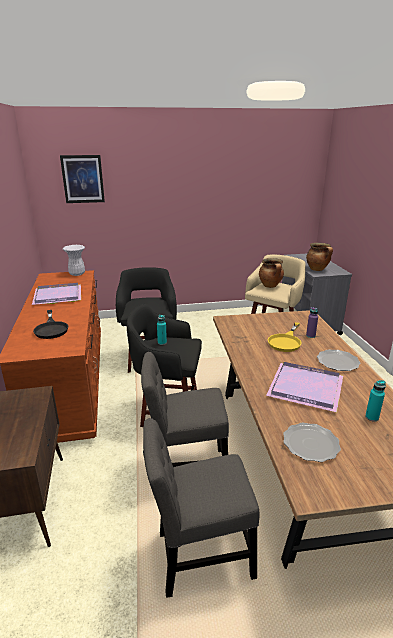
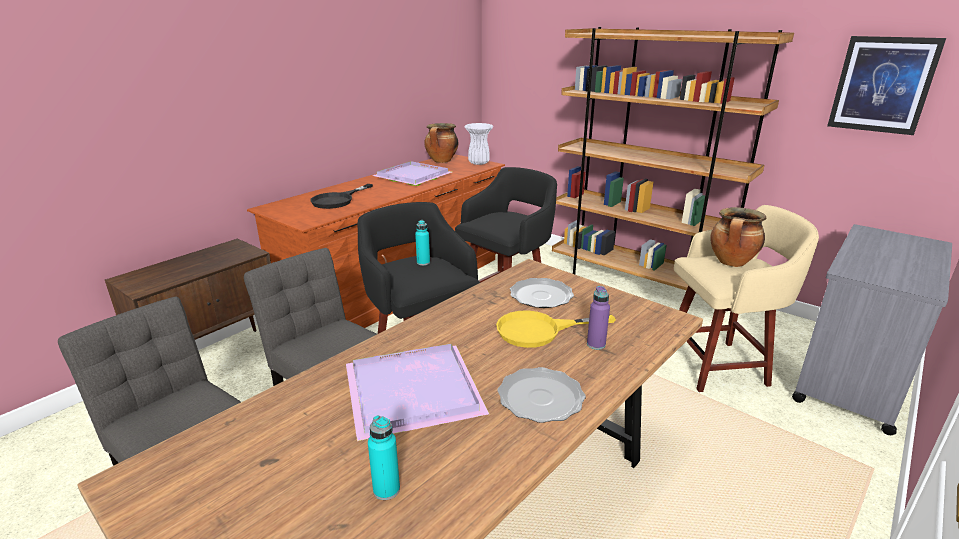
camera: 50 degrees right, 0 degrees up
picture [60,155,105,203] -> picture moved to [827,36,946,135]
plate [283,423,341,462] -> plate moved to [510,278,574,308]
cooking pot [306,243,333,271] -> cooking pot moved to [424,123,458,163]
none -> brown bookcase [552,27,794,290]

